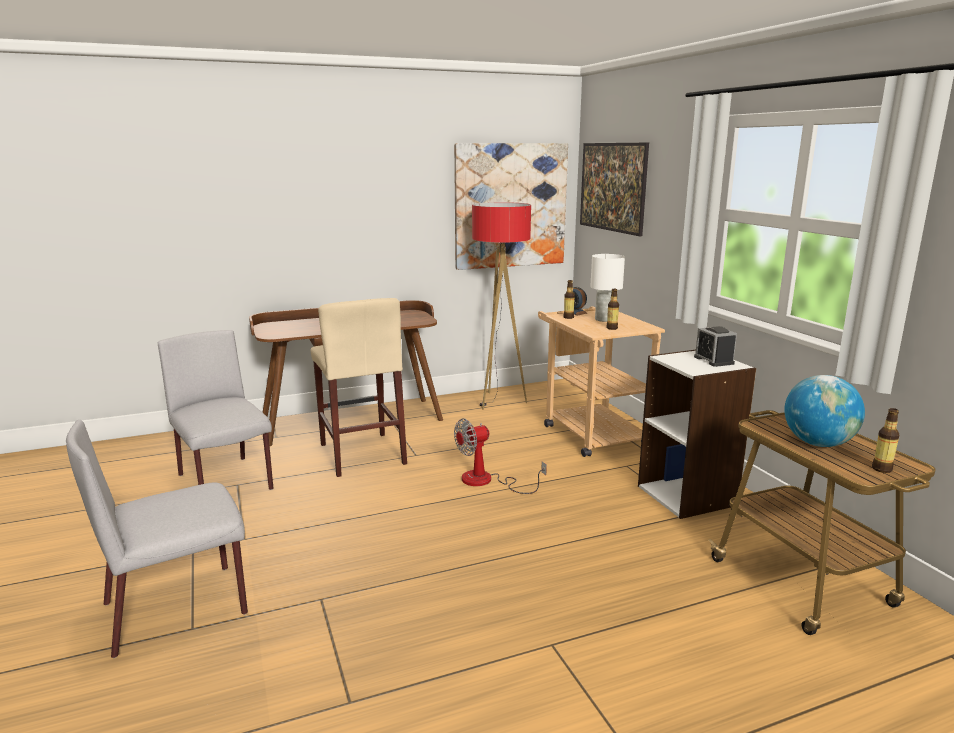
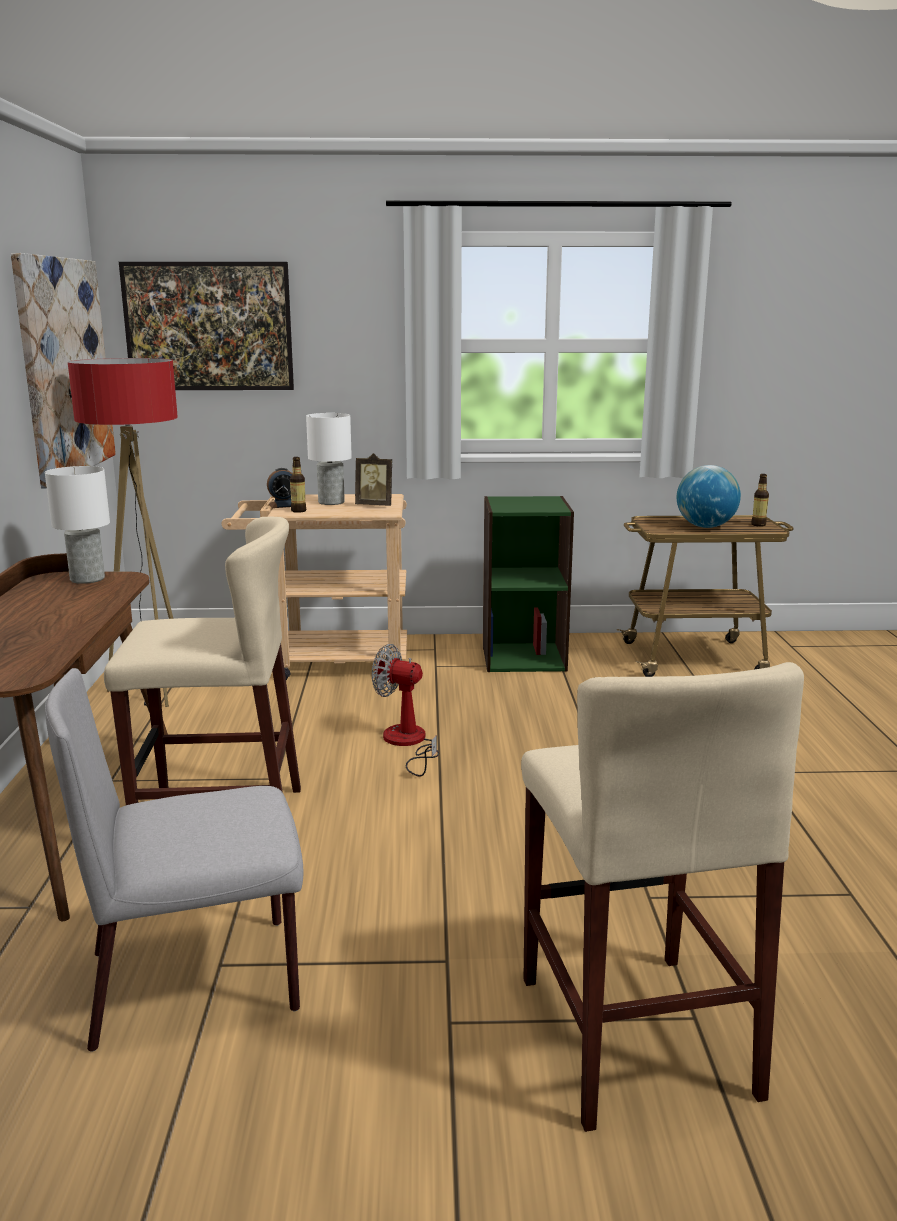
camera: 70 degrees left, 0 degrees up
grey chair [66,420,248,658] -> beige stool [521,662,804,1132]
fan [454,418,547,494] -> fan turned 120 degrees clockwise [372,644,439,777]
bottle [606,289,619,330] -> picture frame [355,453,392,506]
white bookcase [638,350,756,519] -> green bookcase [483,496,574,672]
alarm clock [694,326,737,367] -> none
none -> white table lamp [45,466,110,584]

